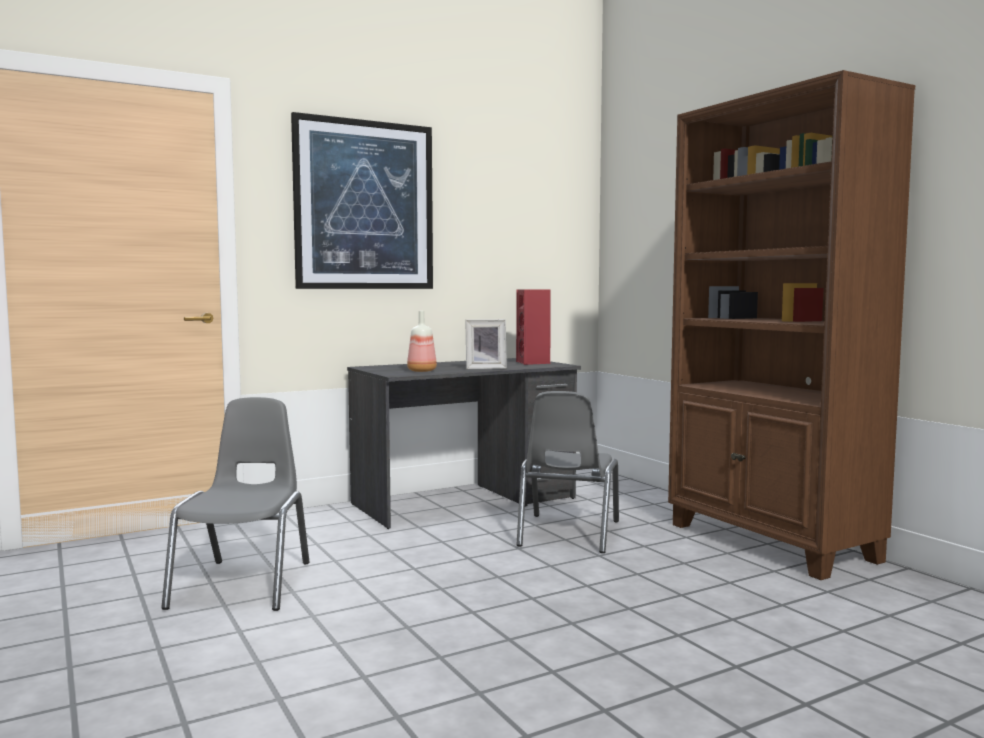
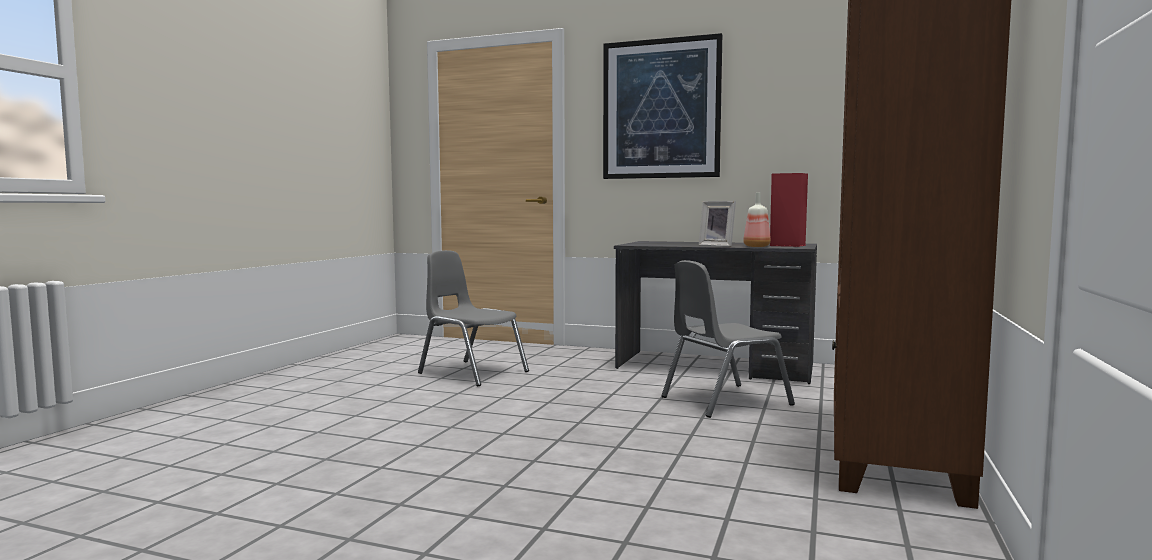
camera: 50 degrees right, 0 degrees up
grey chair [161,397,309,611] -> grey chair turned 105 degrees counterclockwise [418,250,529,387]
bottle [407,311,437,372] -> bottle moved to [743,192,771,247]

